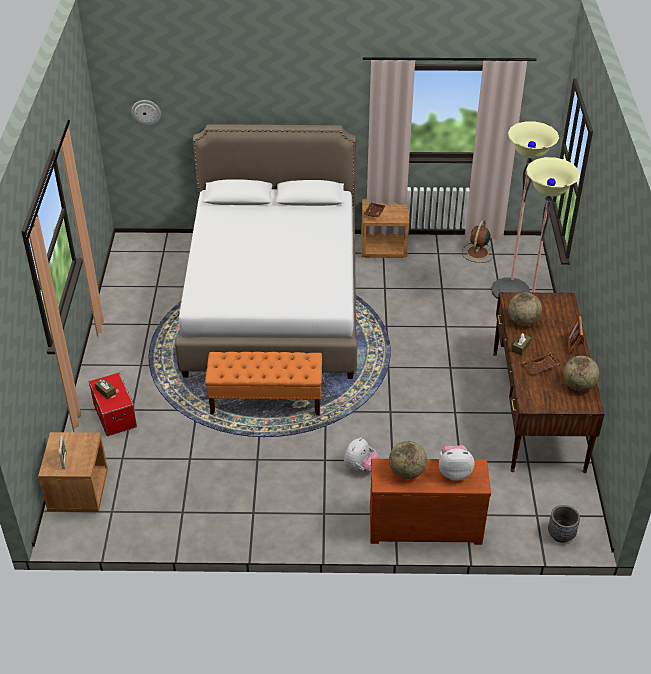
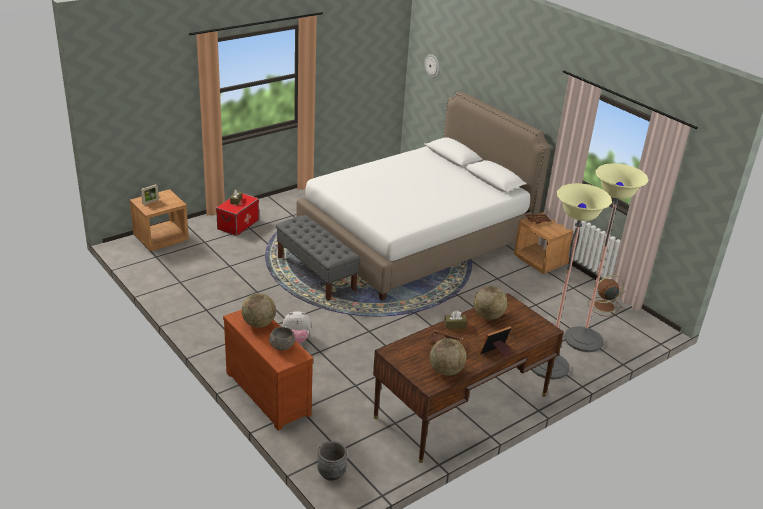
camera: 50 degrees right, 10 degrees down
orange bench [205,352,322,415] -> grey bench [276,215,360,301]
plush toy [439,445,474,481] -> grey bowl [268,327,296,350]

